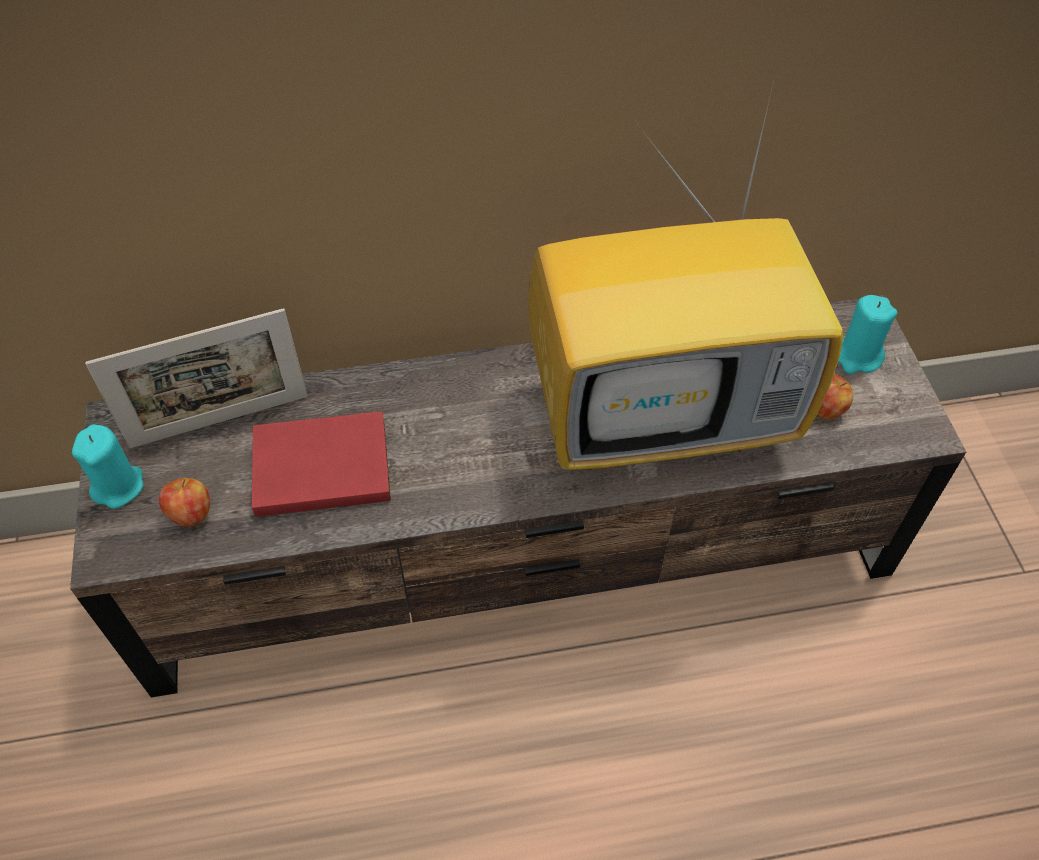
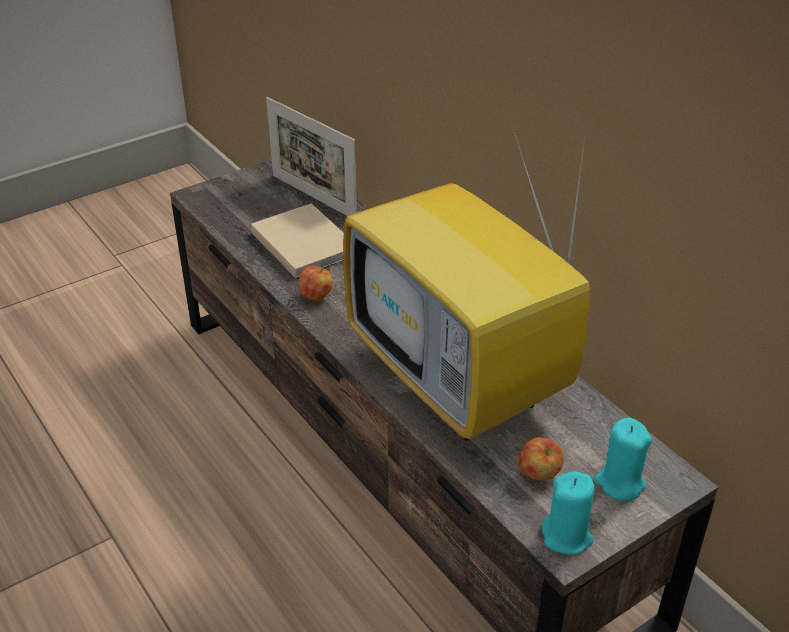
camera: 65 degrees right, 15 degrees down
turquoise candle [72,424,143,509] -> turquoise candle moved to [541,471,595,555]
apple [159,478,210,527] -> apple moved to [299,265,333,301]
red book [252,411,391,517] -> beige book [251,203,344,279]

